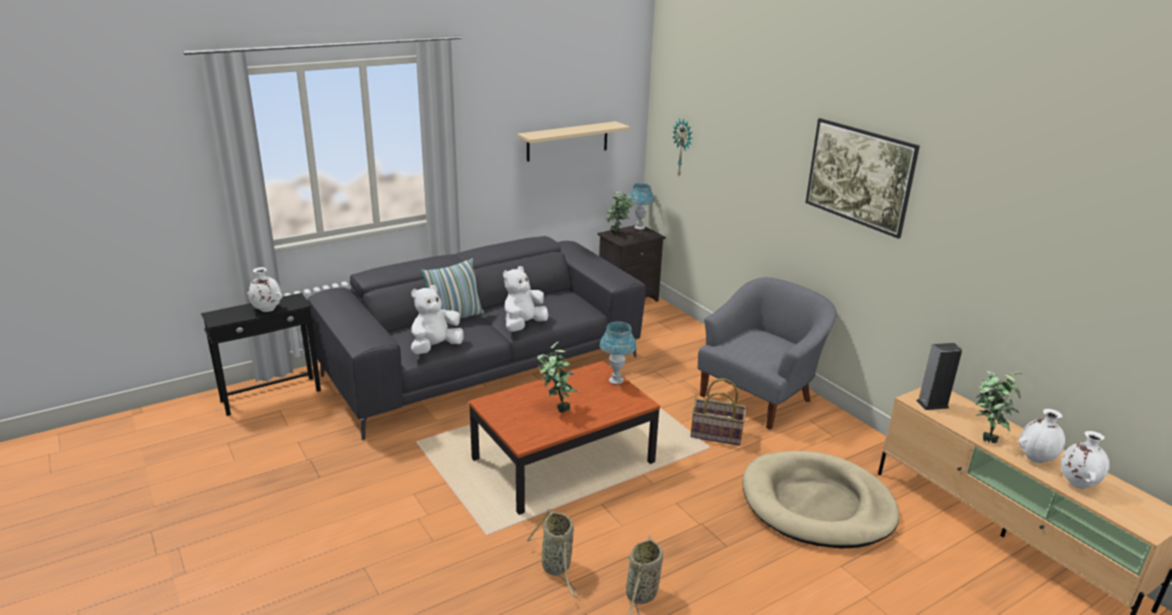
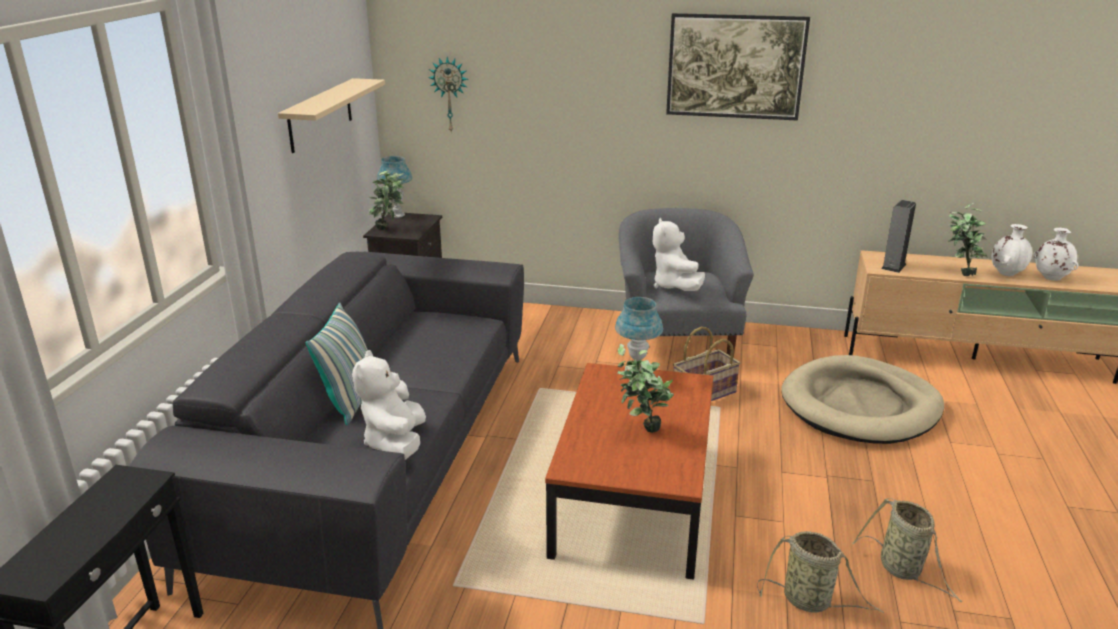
camera: 45 degrees left, 0 degrees up
white vase [247,267,283,312] -> none
white plush toy [503,266,549,332] -> white plush toy moved to [653,218,705,291]

